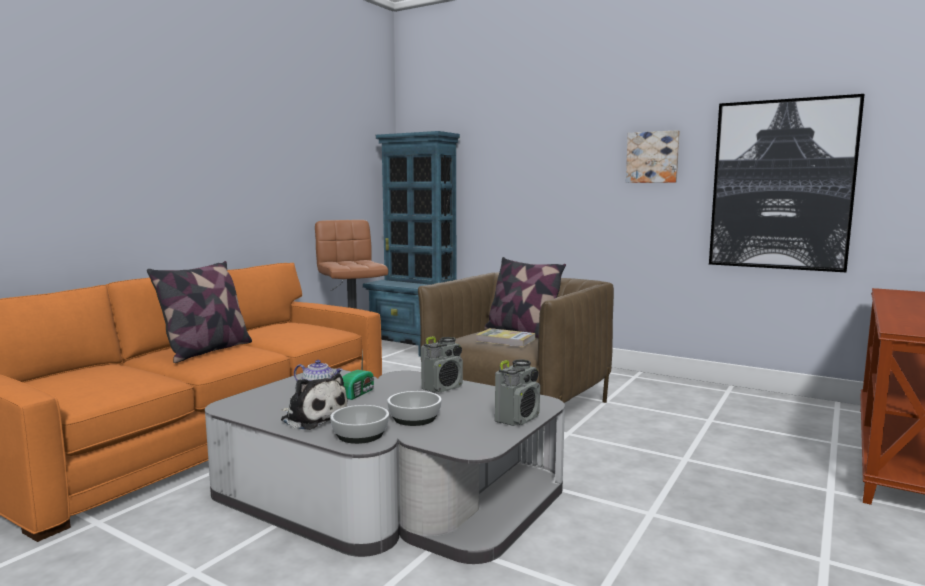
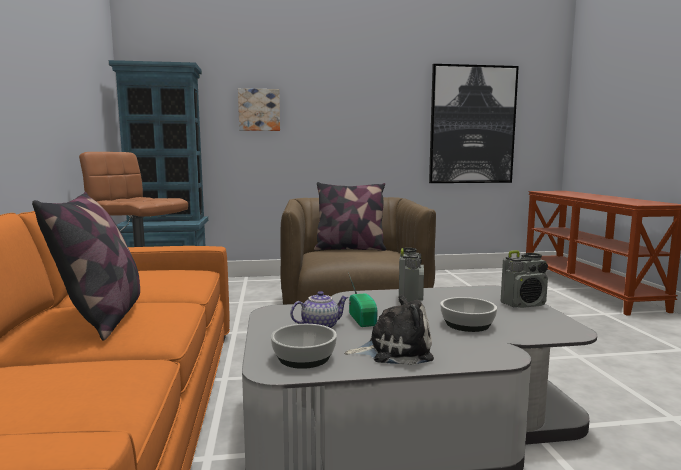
camera: 40 degrees left, 0 degrees up
bowl [330,405,389,444] -> bowl moved to [271,324,337,369]
book [476,328,535,347] -> none
radio [495,359,540,426] -> radio turned 75 degrees clockwise [501,250,548,308]
picture [626,130,680,183] -> picture moved to [238,88,280,131]

